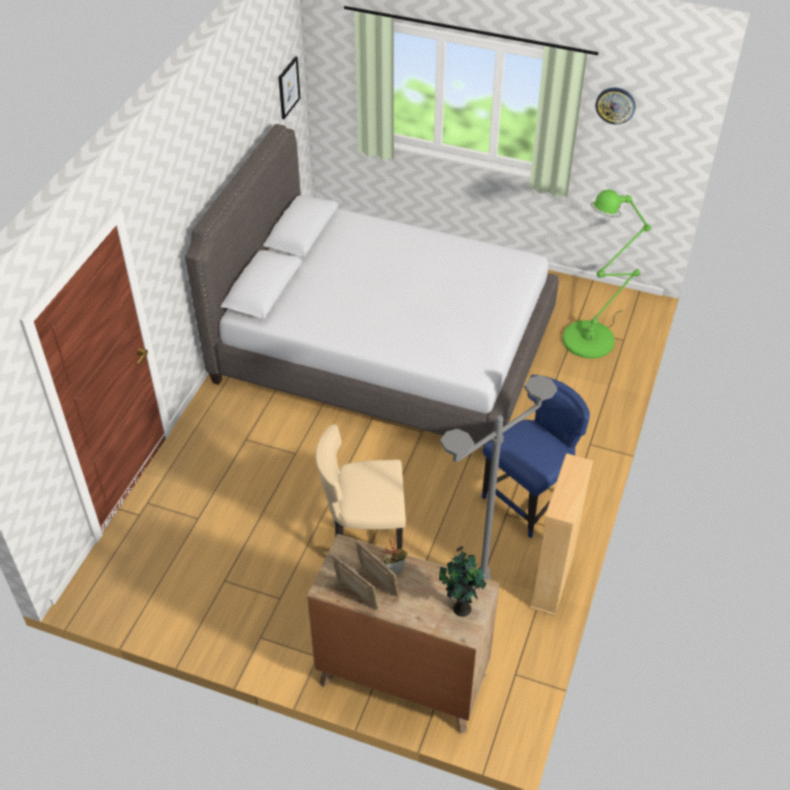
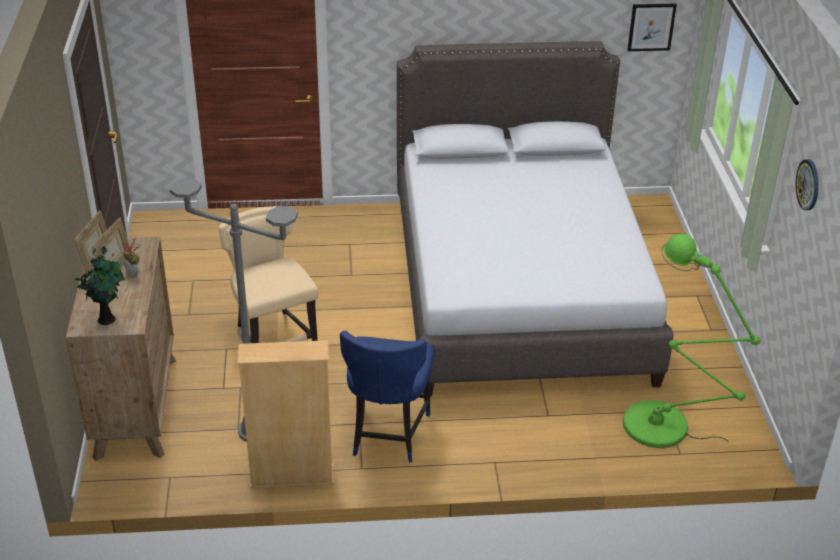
camera: 65 degrees right, 10 degrees down
blue chair [482,375,590,538] -> blue chair turned 75 degrees clockwise [340,331,434,463]

